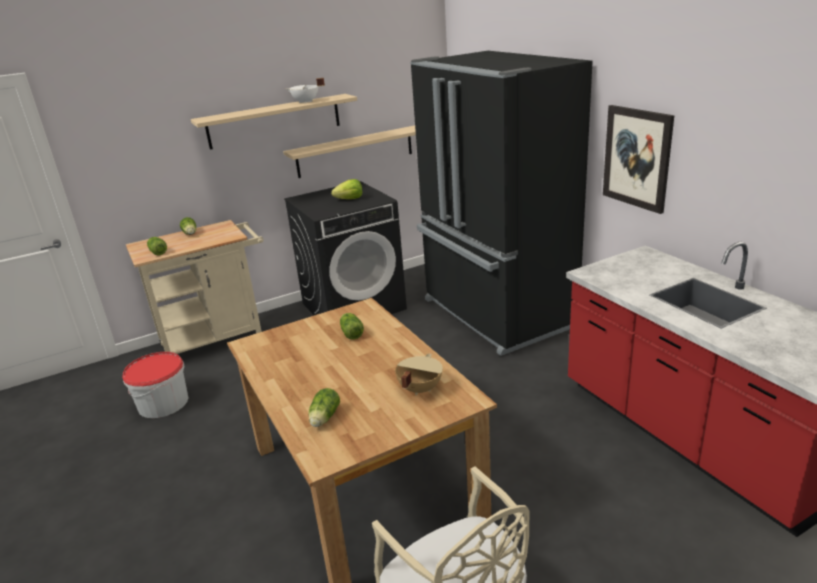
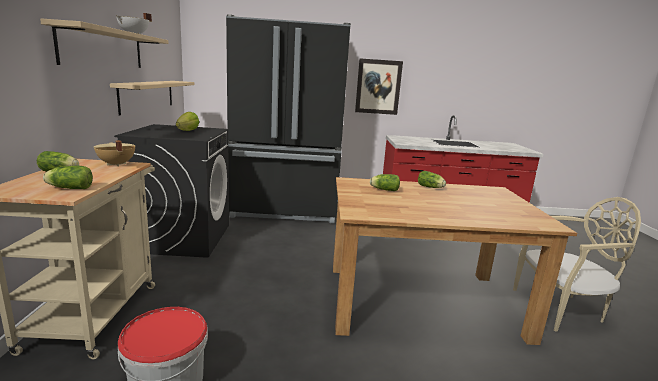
camera: 65 degrees left, 10 degrees down
lettuce [309,388,340,427] -> lettuce moved to [418,171,446,188]
beige cooking pot [395,353,443,395] -> beige cooking pot moved to [94,140,135,166]

